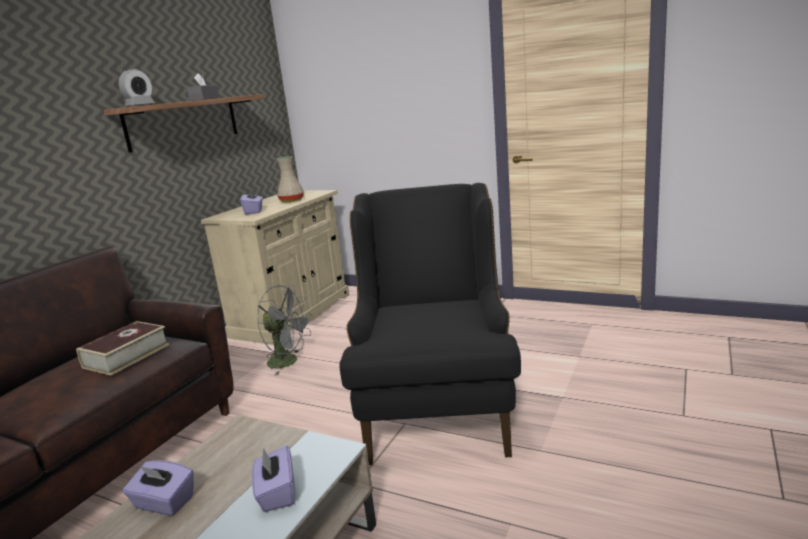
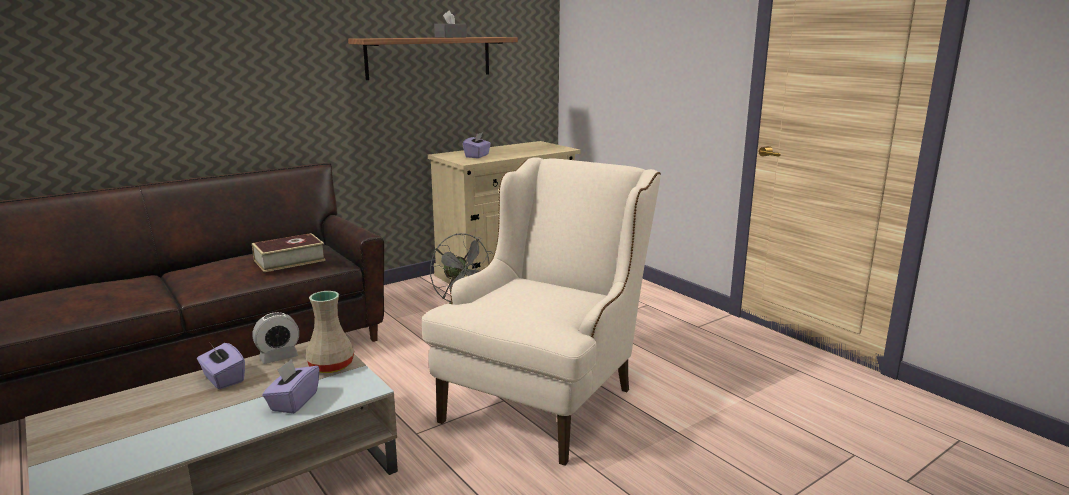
camera: 25 degrees right, 0 degrees up
alarm clock [119,69,155,106] -> alarm clock moved to [252,312,299,364]
beige vase [277,156,304,202] -> beige vase moved to [305,291,354,373]
black armchair [339,183,521,465] -> beige armchair [422,157,661,466]

